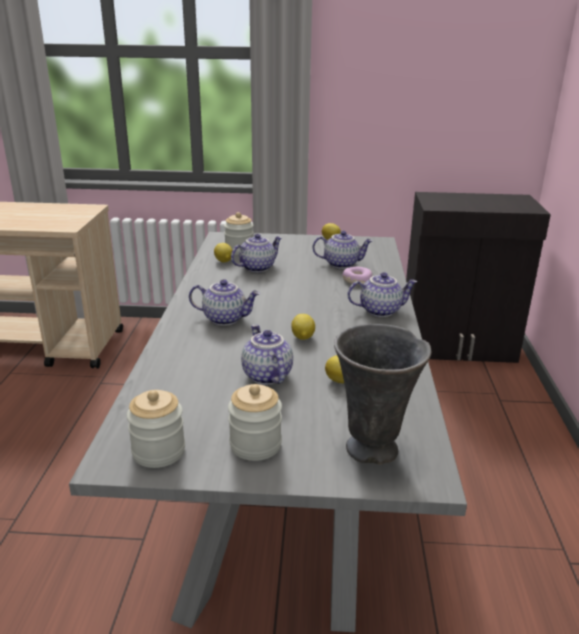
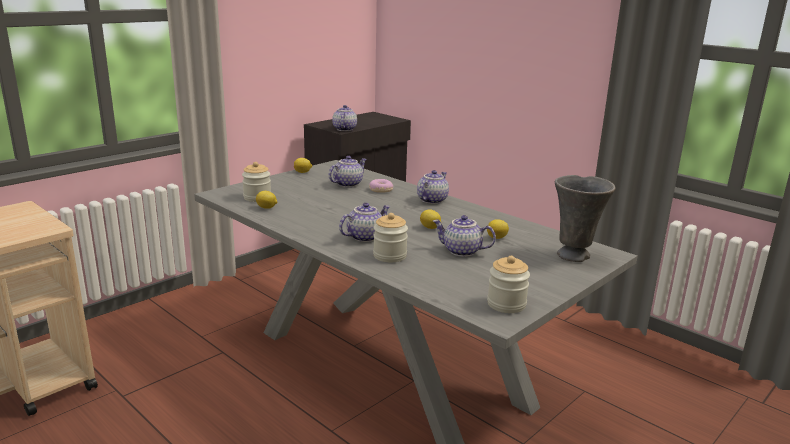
camera: 50 degrees left, 5 degrees down
jar [228,384,282,461] -> jar moved to [373,213,408,262]
teapot [231,234,282,272] -> teapot moved to [332,105,357,131]

